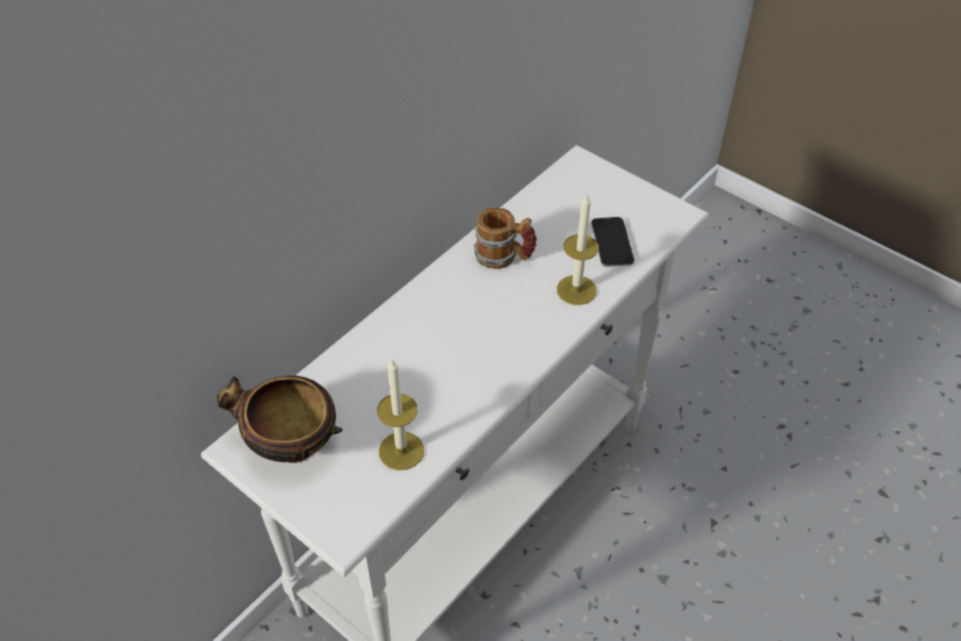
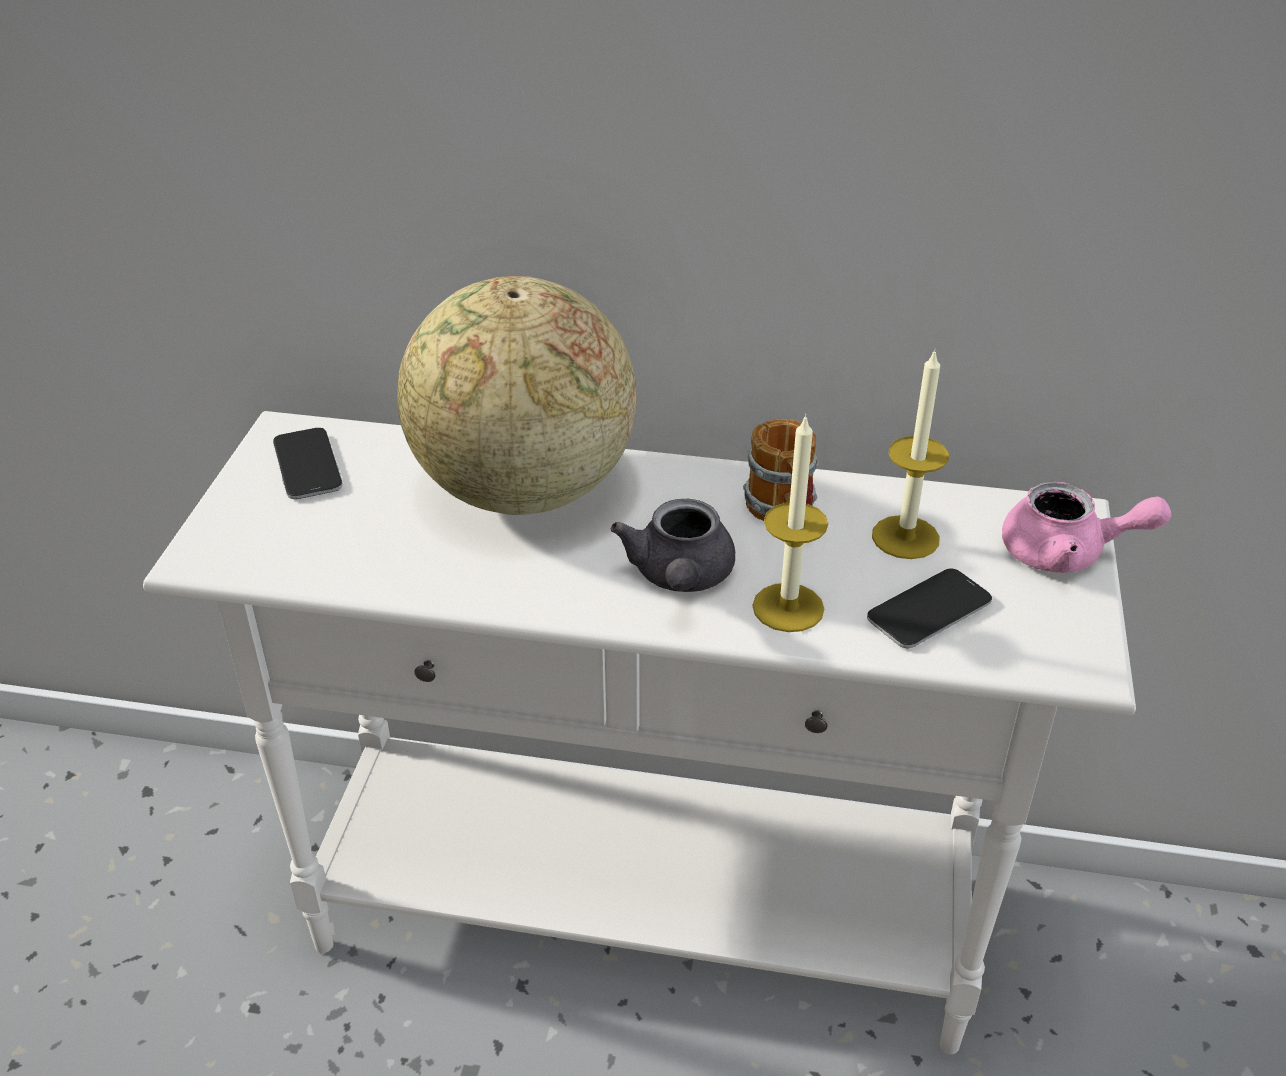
camera: 60 degrees right, 10 degrees down
bowl [217,376,343,463] -> phone [273,428,343,499]
candle [377,359,424,470] -> candle moved to [872,349,949,559]
none -> globe [397,276,637,515]
none -> grey teapot [610,499,735,592]
none -> pink teapot [1002,482,1172,573]

